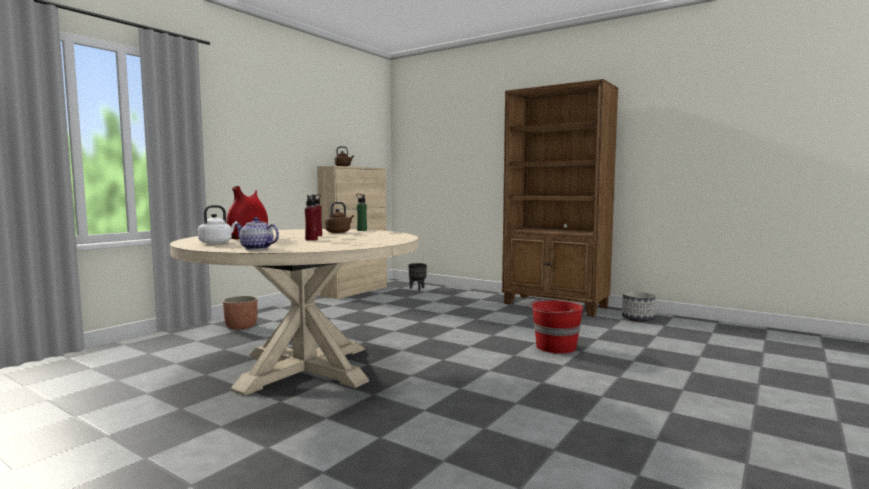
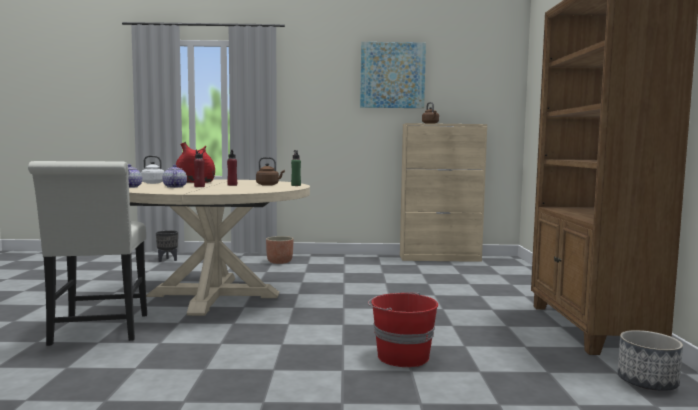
camera: 55 degrees right, 0 degrees up
black planter [408,263,427,290] -> black planter moved to [156,230,178,262]
none -> white chair [28,161,147,346]
none -> teapot [163,164,187,188]
none -> picture [360,42,426,108]

